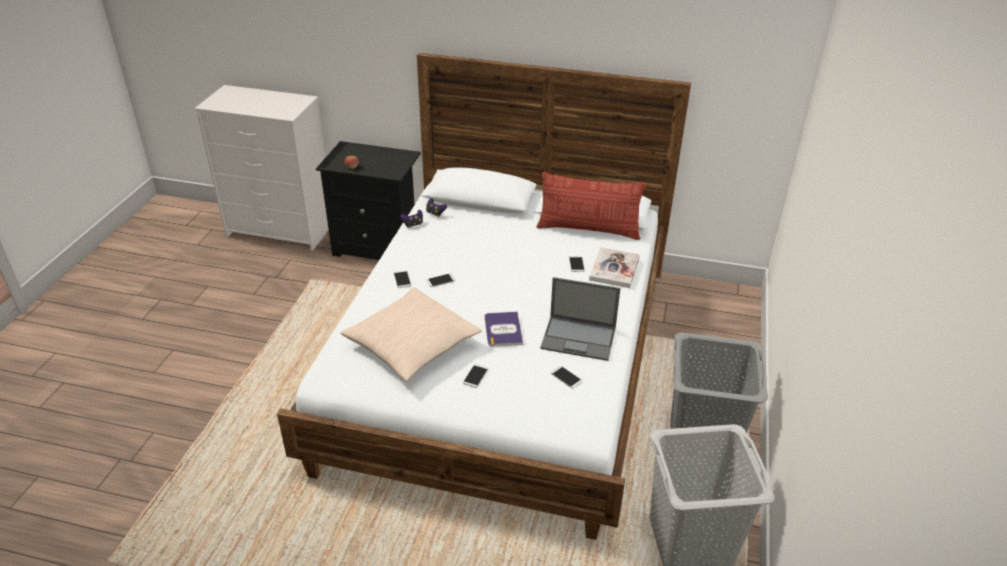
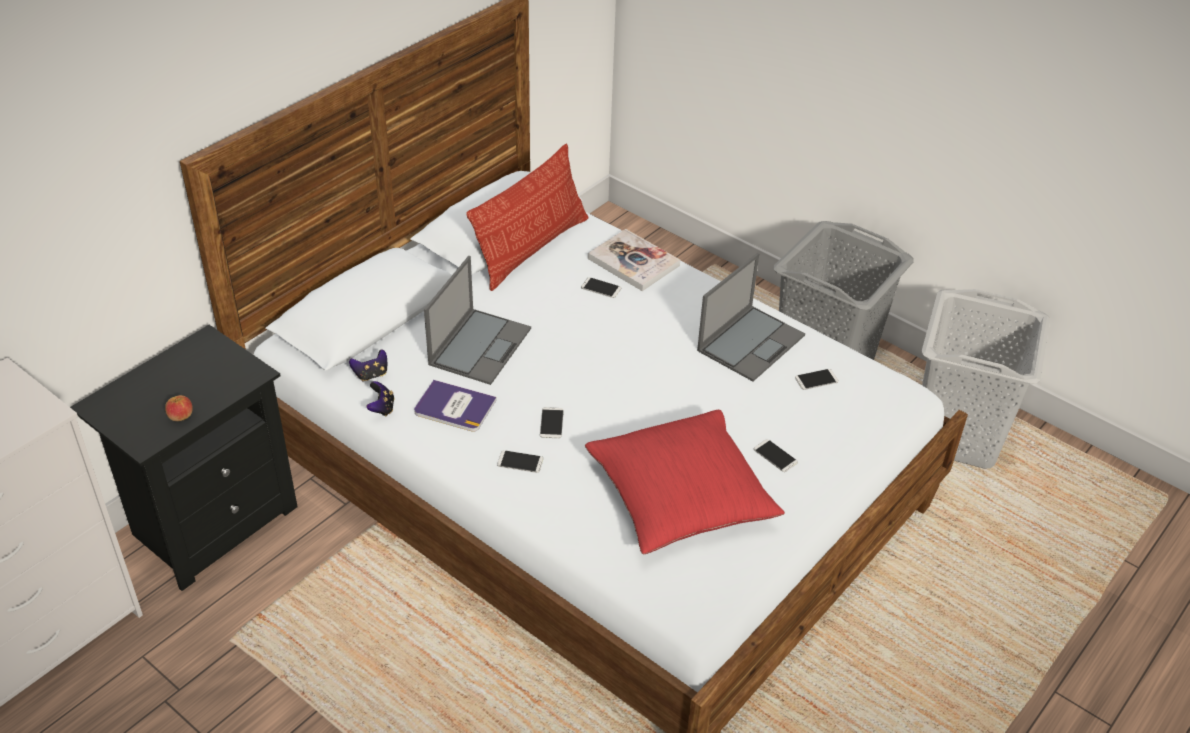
camera: 65 degrees left, 5 degrees up
beige pillow [340,287,482,382] -> red pillow [585,410,785,554]
book [485,311,523,347] -> book moved to [414,380,497,432]
none -> laptop [424,256,531,385]

